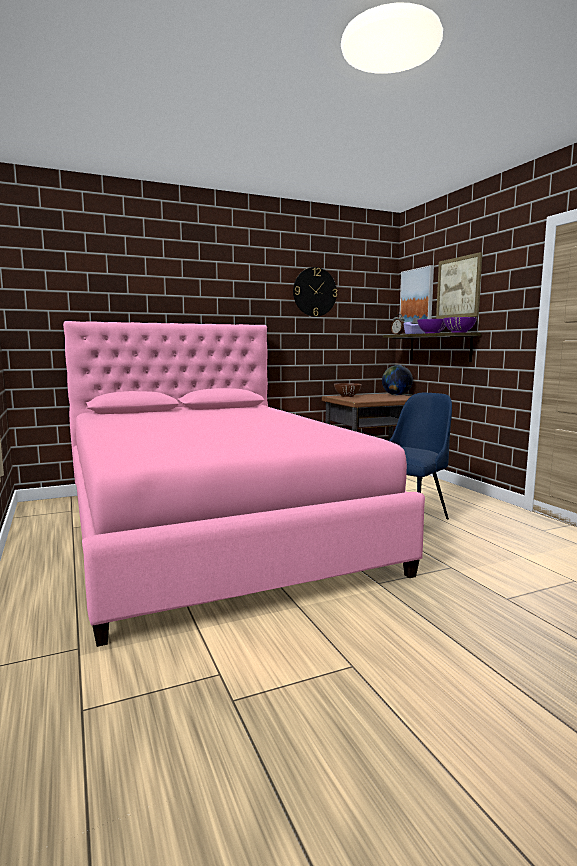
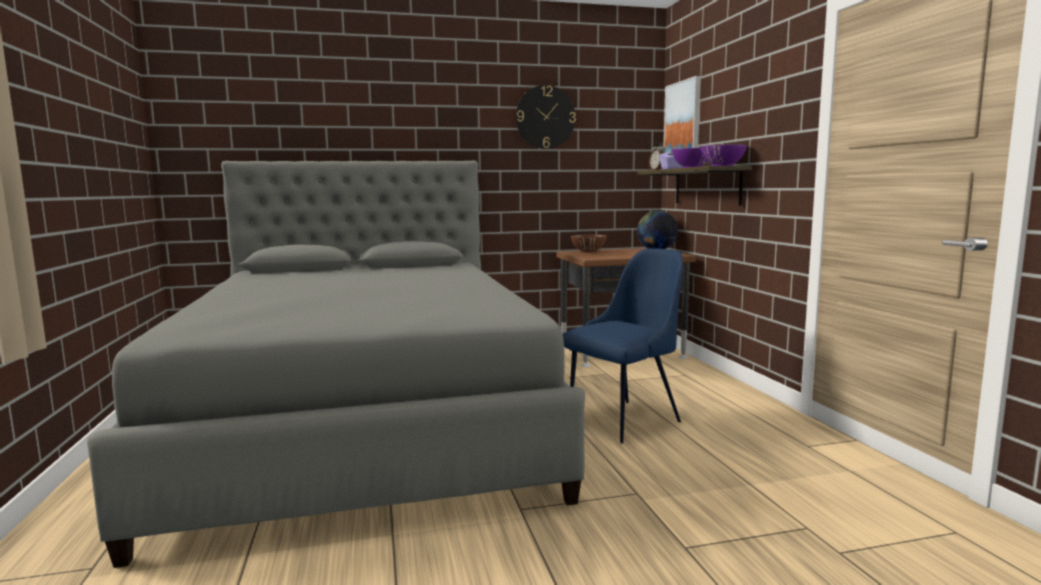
camera: 10 degrees right, 0 degrees up
pink bed [63,321,425,647] -> grey bed [87,161,585,568]
picture [436,252,482,319] -> none

